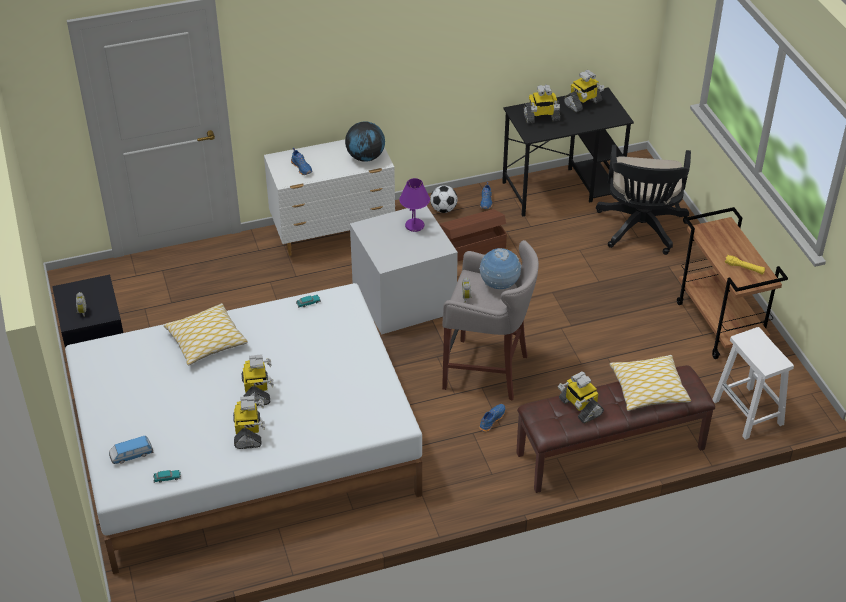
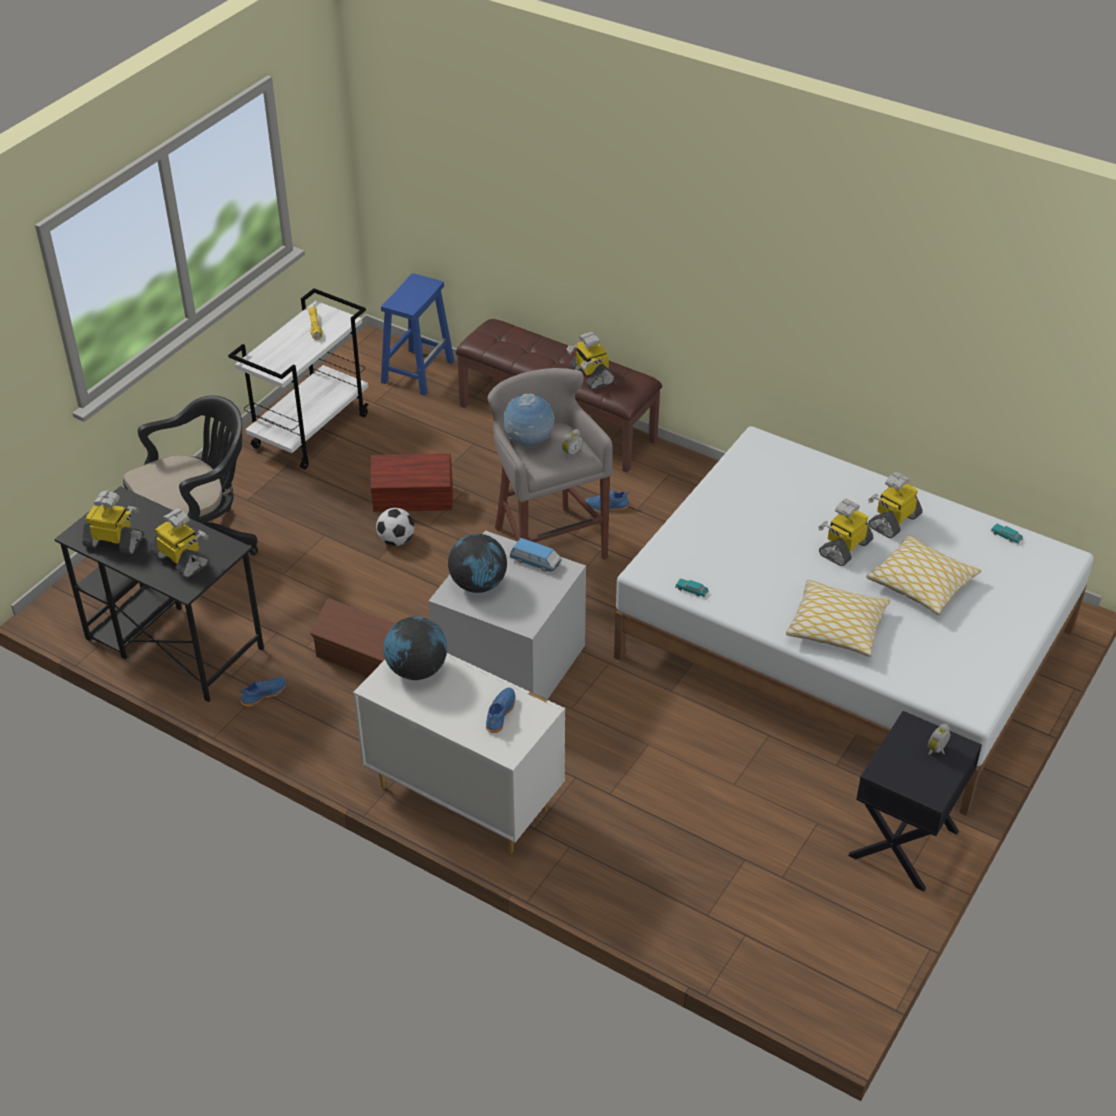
camera: 130 degrees left, 0 degrees up
toy car [109,436,153,464] -> toy car moved to [510,538,562,572]
purple table lamp [399,178,430,232] -> globe [448,534,507,593]
football [430,185,458,213] -> football moved to [376,508,414,546]
toy robot [558,371,604,424] -> toy robot turned 135 degrees clockwise [567,332,615,390]
pillow [609,355,691,411] -> pillow moved to [866,535,981,615]
brown cart [677,207,788,359] -> white cart [228,288,369,469]
white stool [712,327,794,440] -> blue stool [381,273,454,396]
none -> brown storage box [370,453,453,512]

